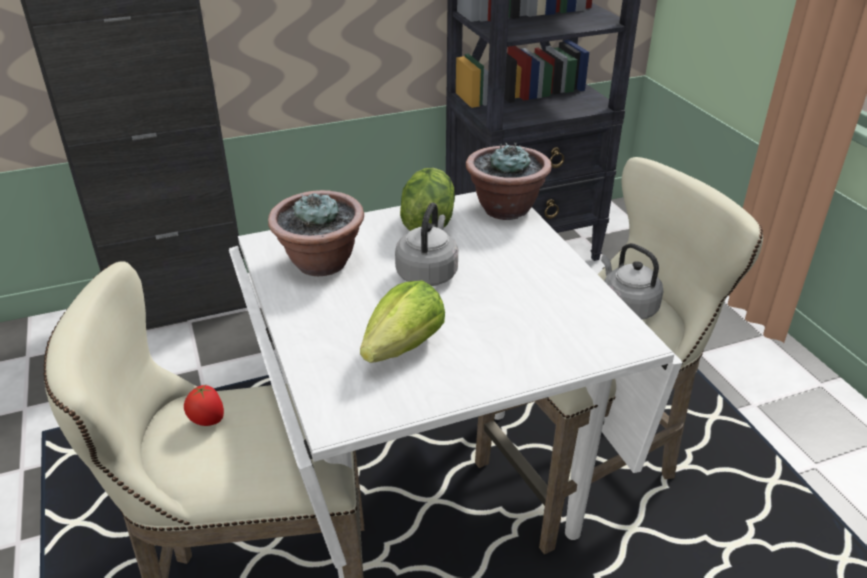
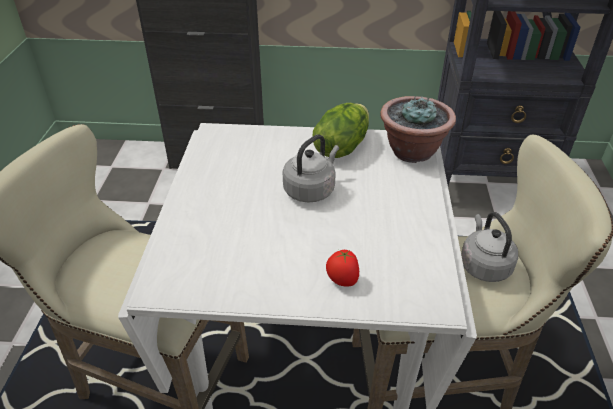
camera: 25 degrees right, 5 degrees up
tomato [184,385,224,426] -> tomato moved to [326,250,359,286]
potted plant [268,190,364,276] -> none
lettuce [360,280,445,363] -> none

